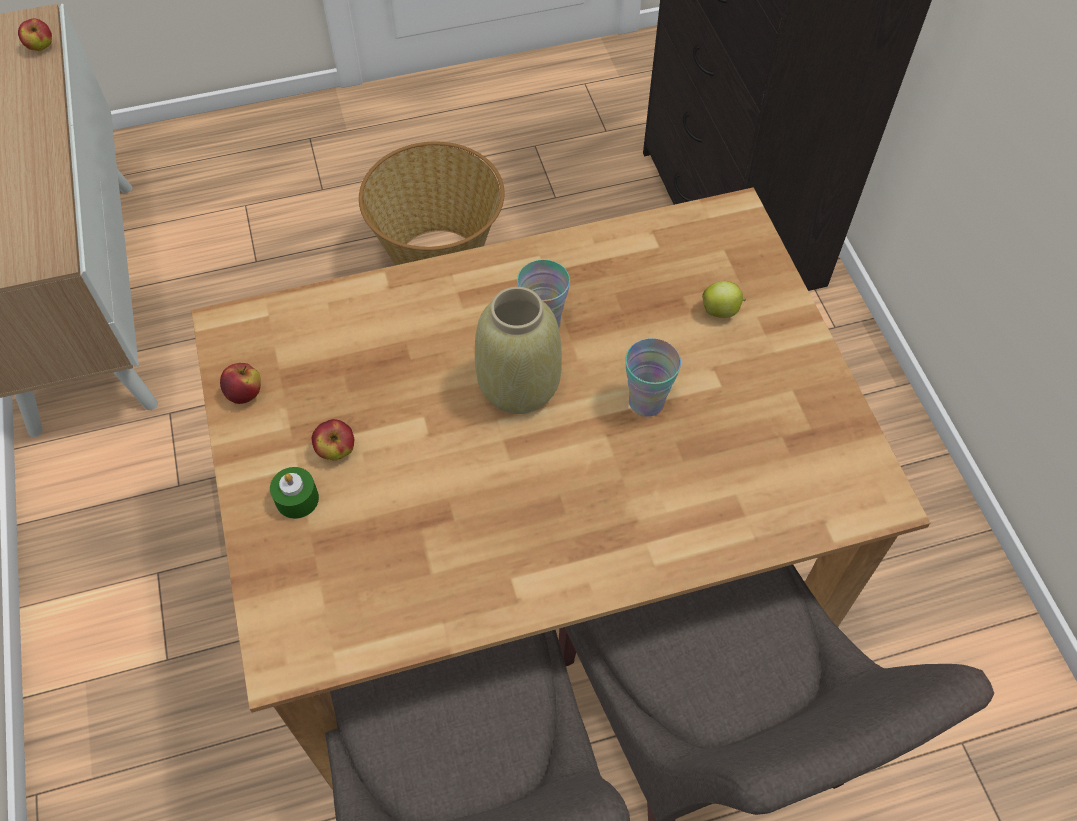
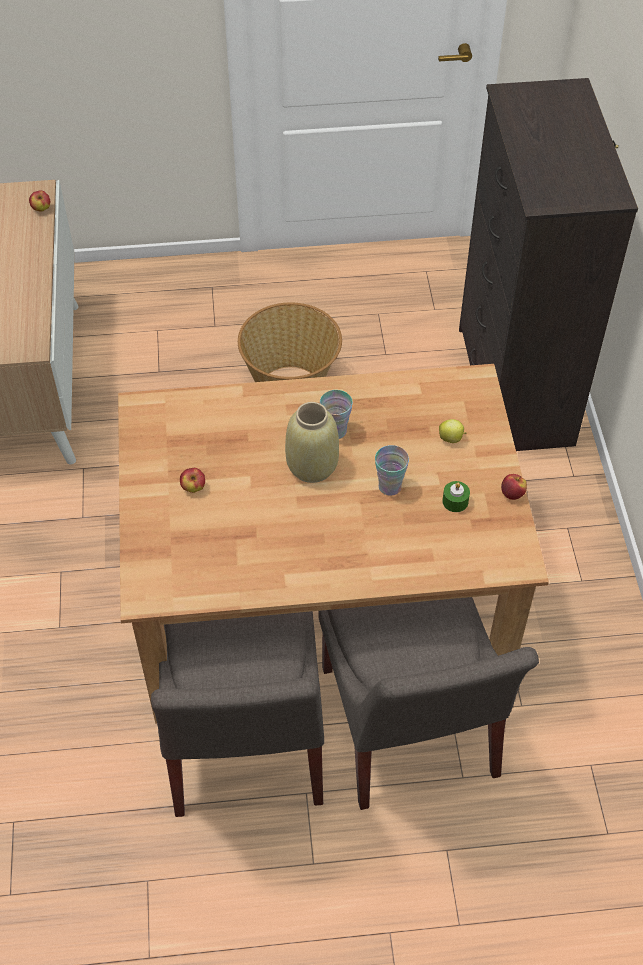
camera: 10 degrees right, 5 degrees down
apple [220,363,261,404] -> apple moved to [501,474,527,500]
green candle [270,467,319,519] -> green candle moved to [442,481,470,512]

